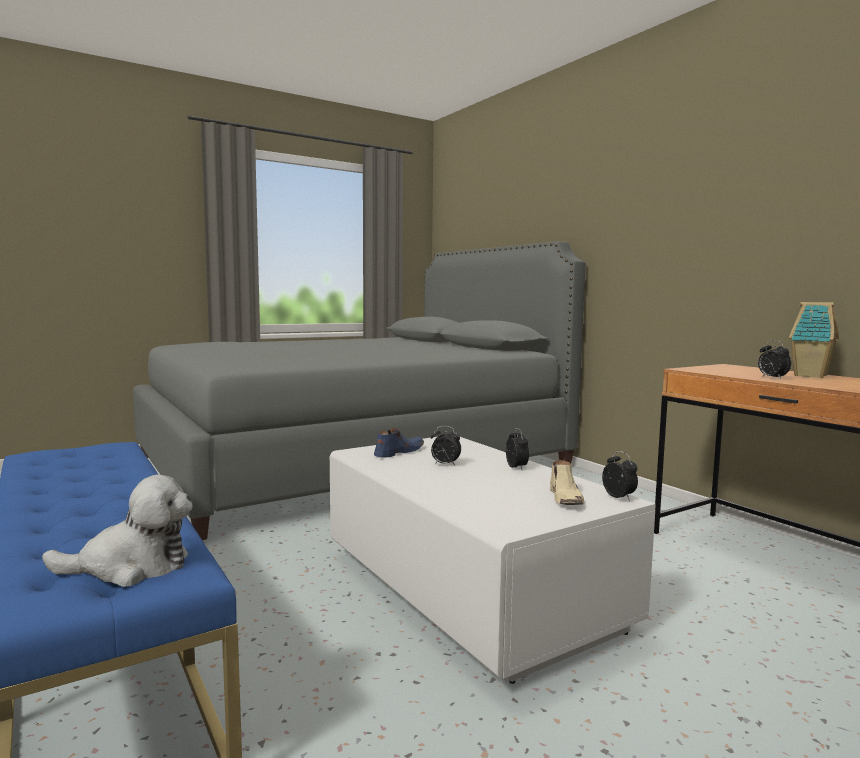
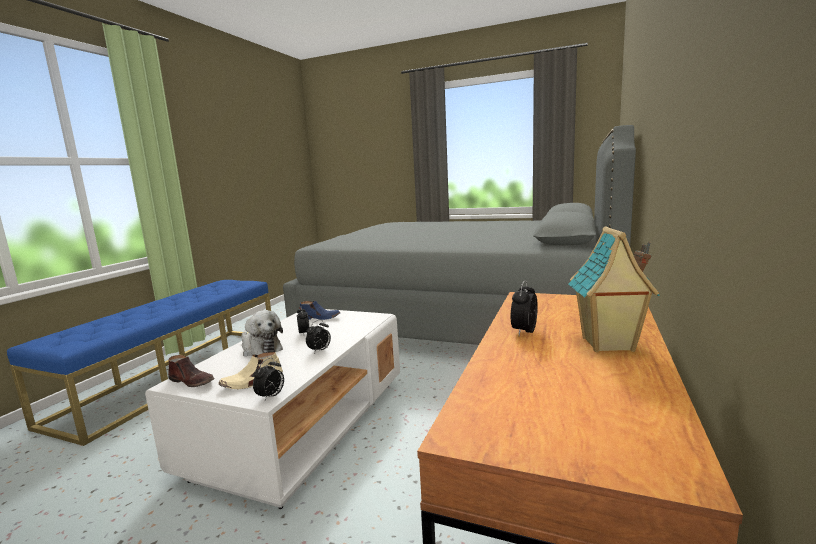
camera: 55 degrees right, 5 degrees up
plush toy [42,475,193,587] -> plush toy moved to [242,310,283,356]
none -> brown shoe [168,355,215,387]

